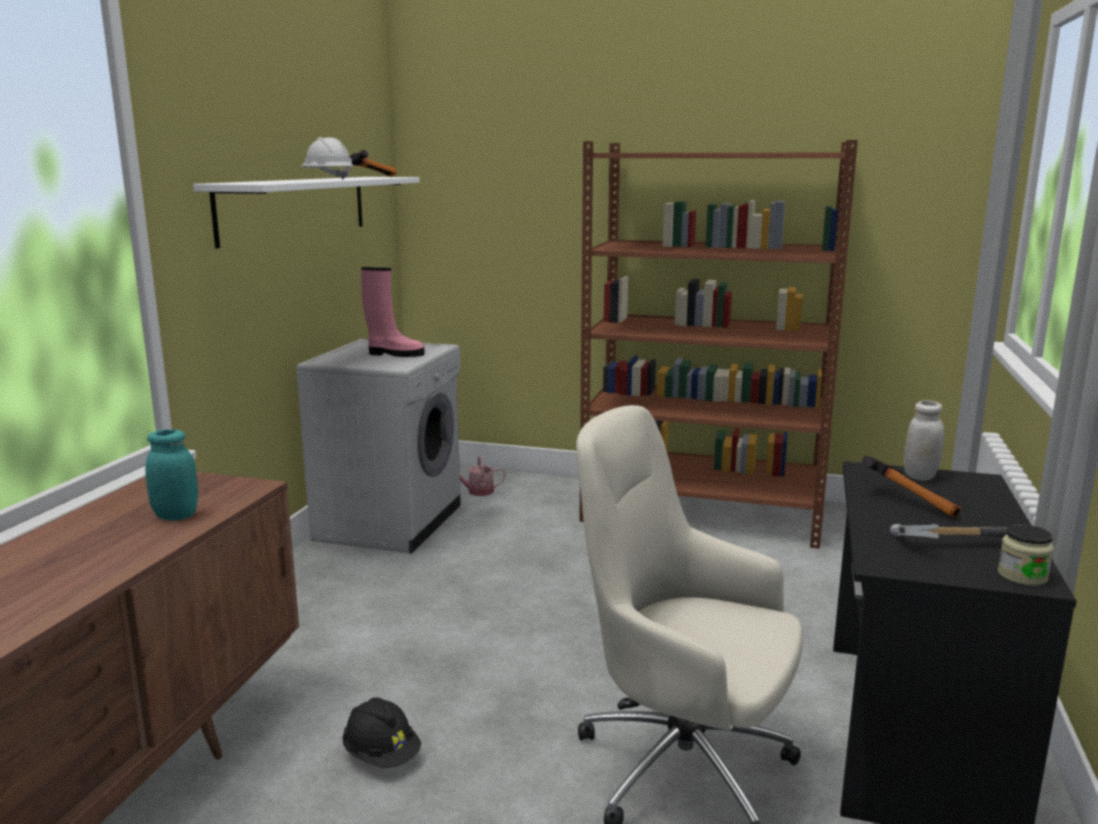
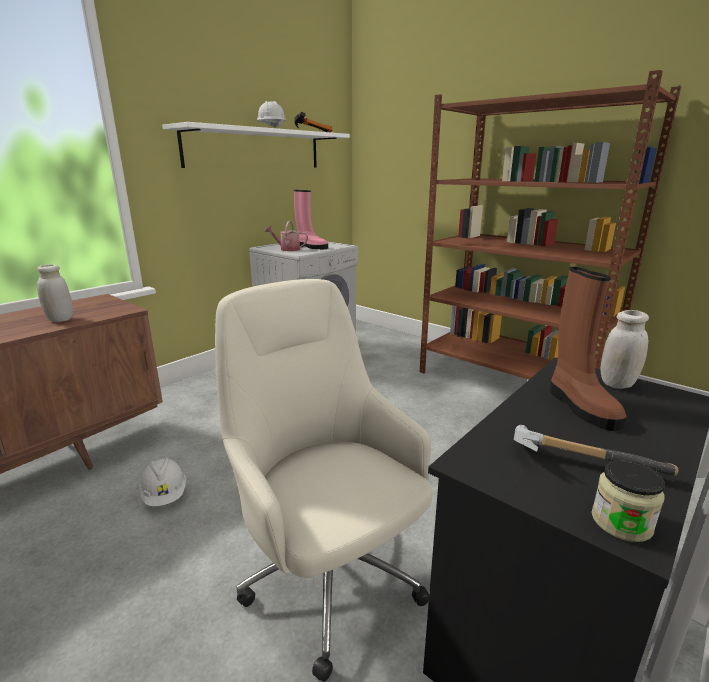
camera: 25 degrees right, 5 degrees up
turquoise jar [145,429,198,521] -> white jar [37,264,73,322]
black hard hat [342,697,421,768] -> white hard hat [139,457,186,506]
watering can [460,455,506,496] -> watering can moved to [265,221,308,251]
hammer [862,456,961,517] -> brown boot [550,267,627,431]

